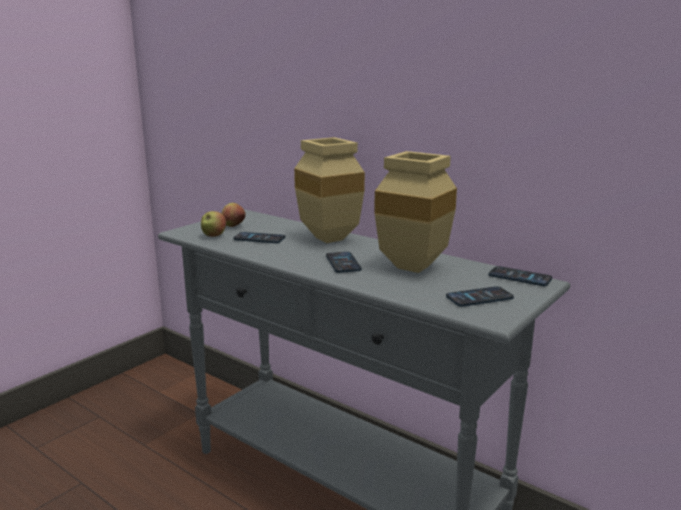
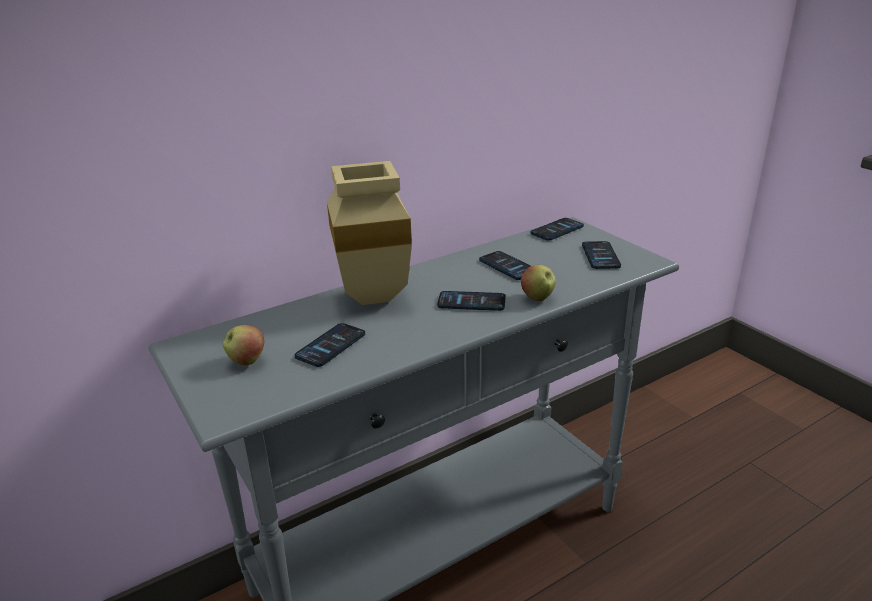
camera: 70 degrees left, 10 degrees up
apple [201,211,226,237] -> apple moved to [521,265,556,301]
beige vase [374,151,457,273] -> phone [479,251,531,280]

